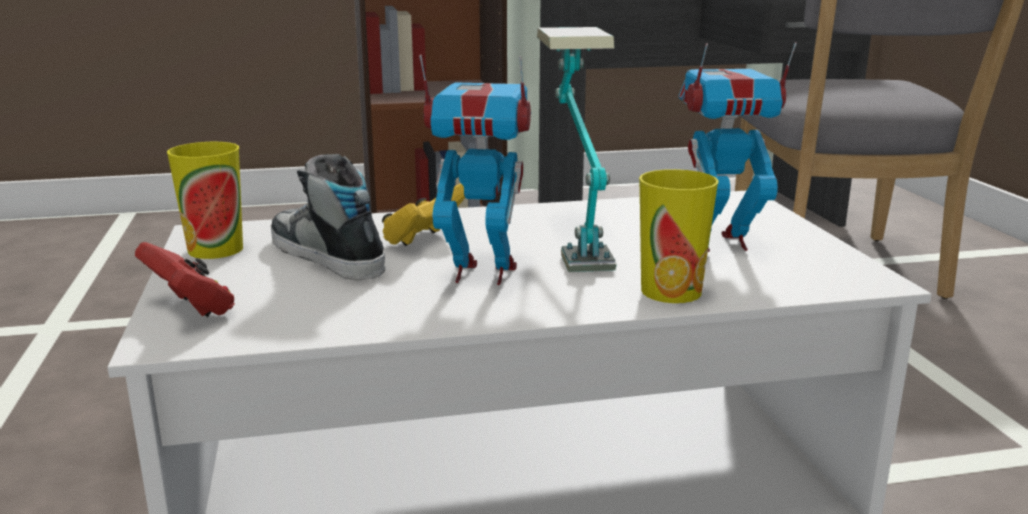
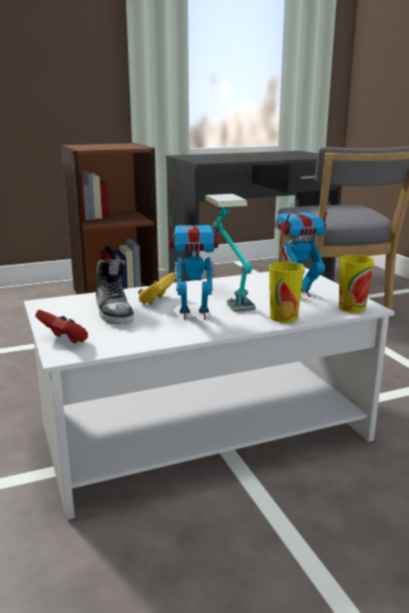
camera: 10 degrees left, 0 degrees up
cup [167,142,243,259] -> cup moved to [339,255,374,313]
shoe [271,154,385,280] -> shoe turned 150 degrees counterclockwise [96,260,134,324]

